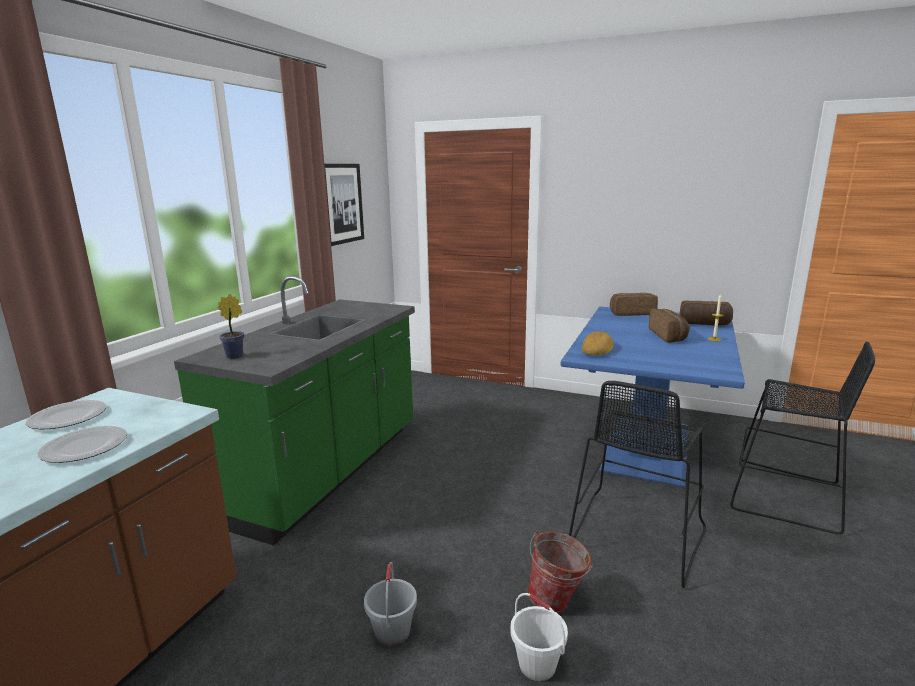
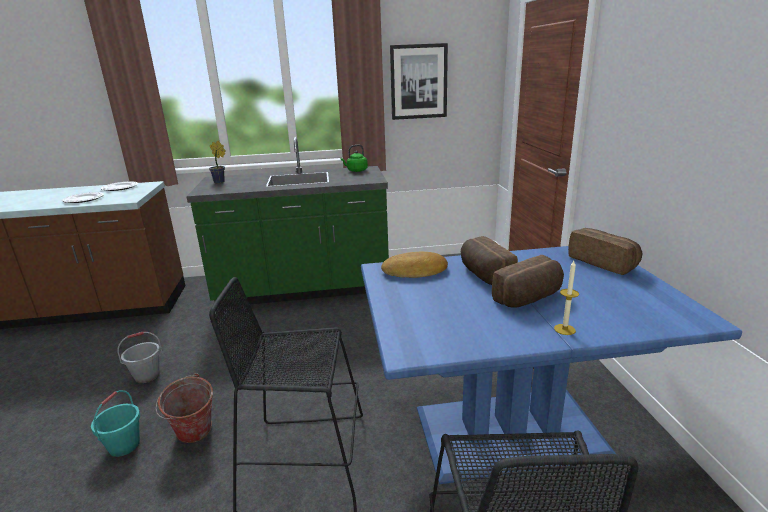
camera: 60 degrees right, 5 degrees up
white bucket [510,593,568,681] -> turquoise bucket [91,390,140,457]
bread [680,301,733,325] -> bread moved to [461,236,518,285]
none -> green kettle [341,145,368,172]

